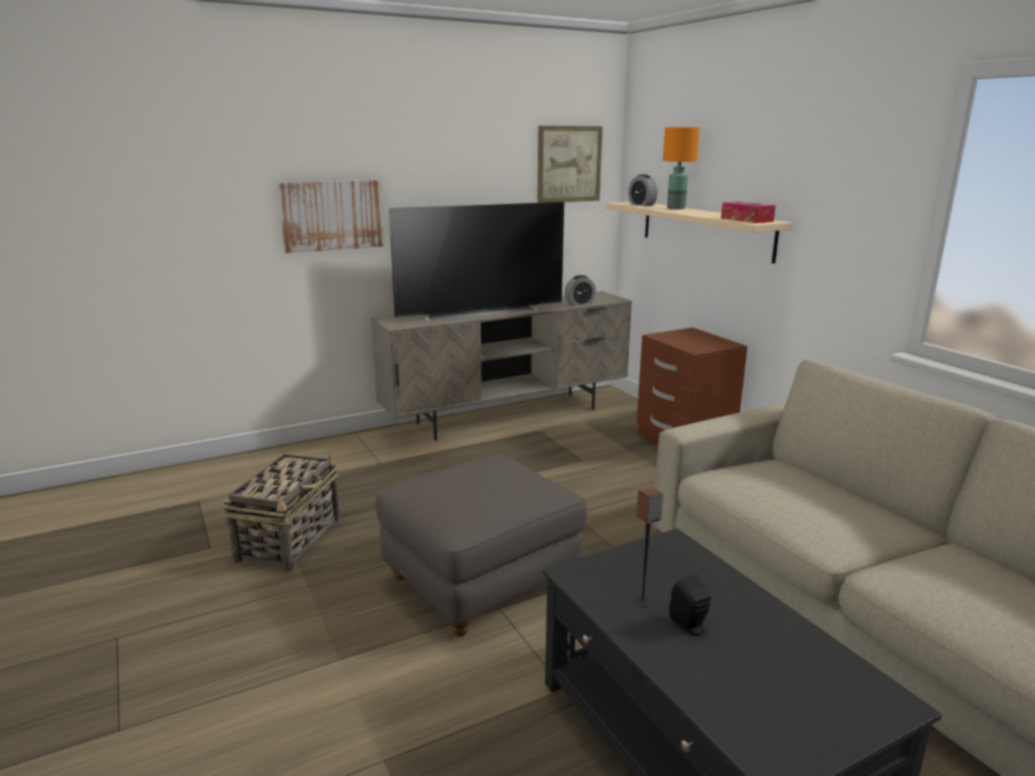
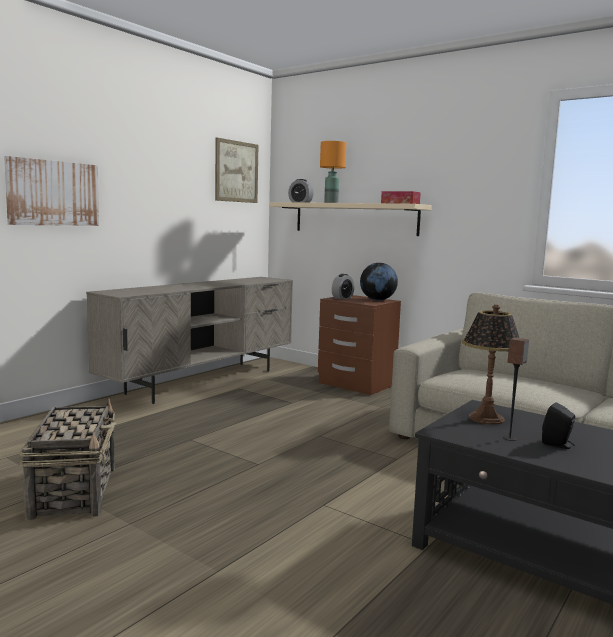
camera: 25 degrees left, 10 degrees down
grey ottoman [375,453,587,636] -> none
television [389,202,564,321] -> none
alarm clock [564,275,596,306] -> alarm clock moved to [332,274,354,300]
none -> globe [360,263,398,300]
none -> table lamp [462,305,519,425]

